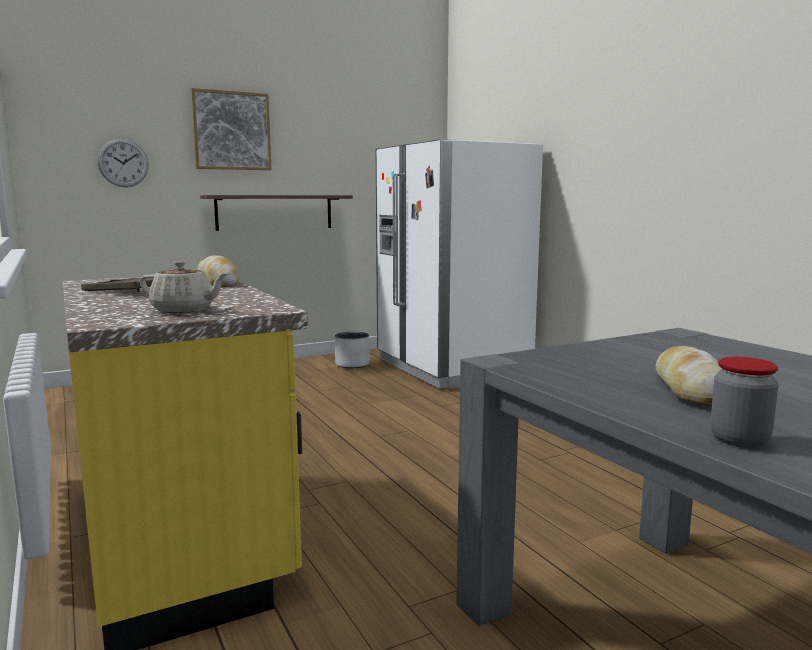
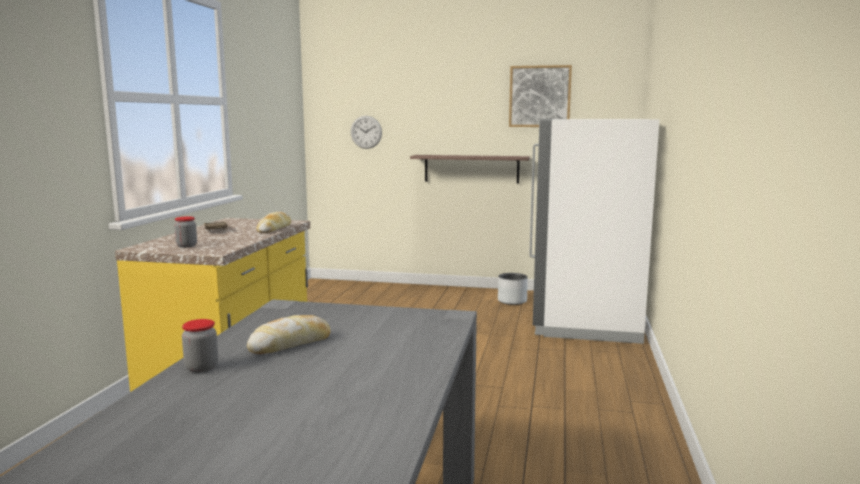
camera: 40 degrees right, 0 degrees up
beige teapot [139,261,229,313] -> jar [175,216,197,248]
picture [191,88,272,170] -> picture moved to [509,65,572,127]

